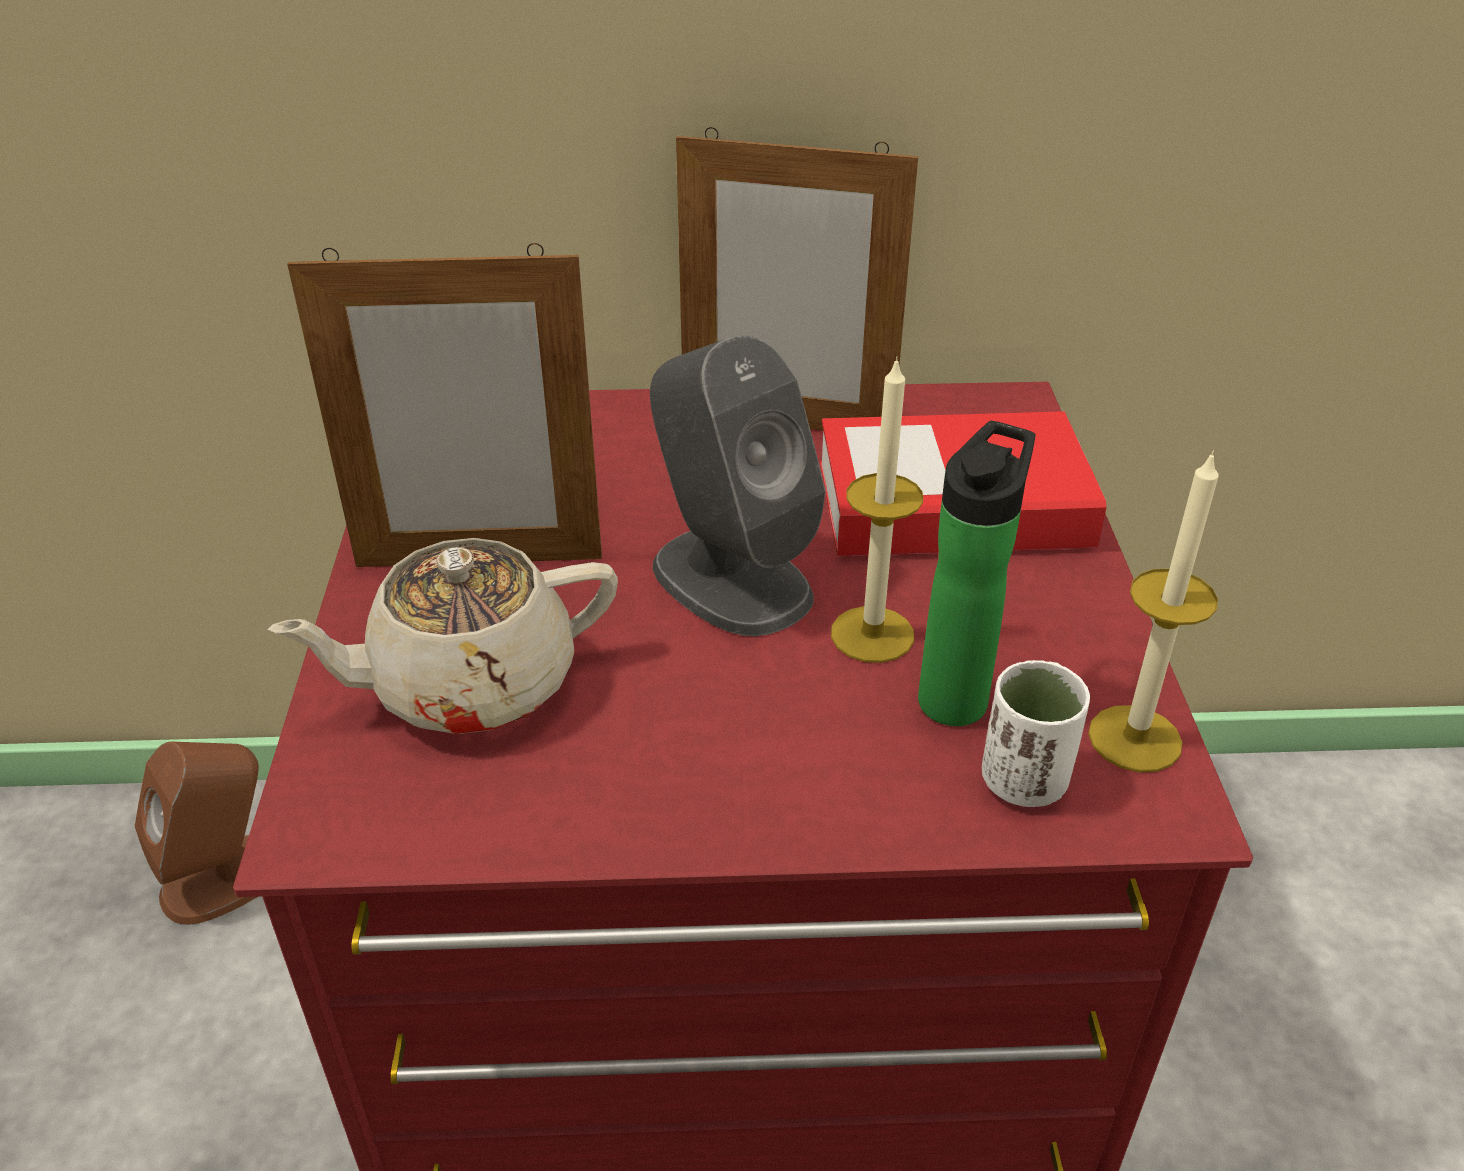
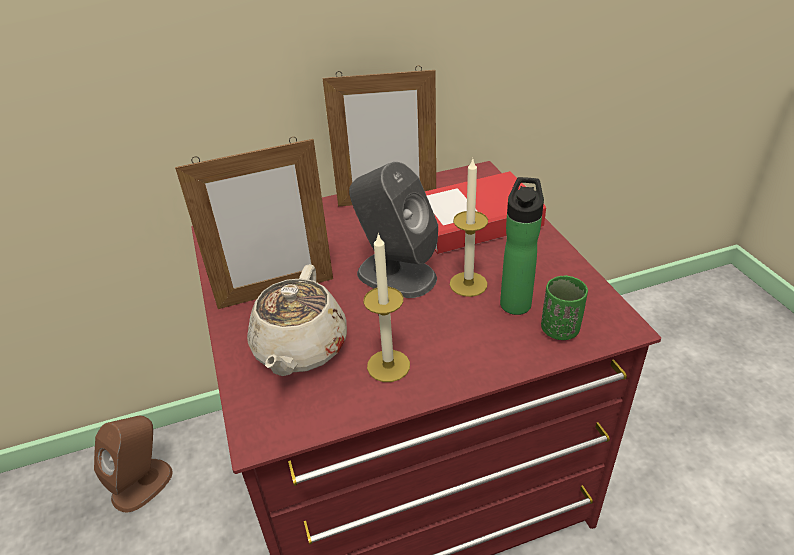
camera: 15 degrees left, 0 degrees up
beige teapot [268,538,618,734] -> beige teapot turned 45 degrees counterclockwise [247,264,347,376]
white cup [982,660,1090,807] -> green cup [541,275,588,340]
candle [1088,450,1219,772] -> candle moved to [363,233,410,382]

